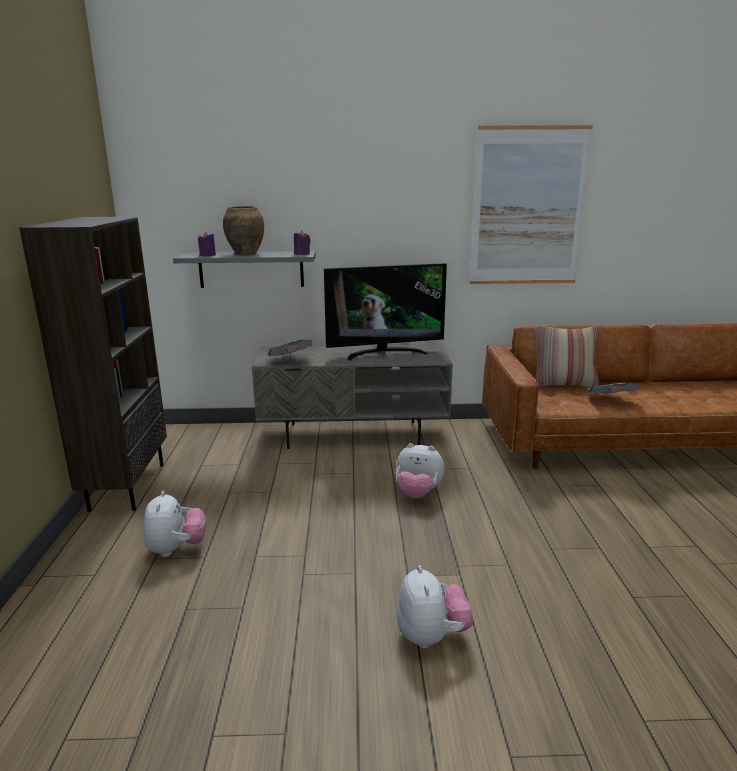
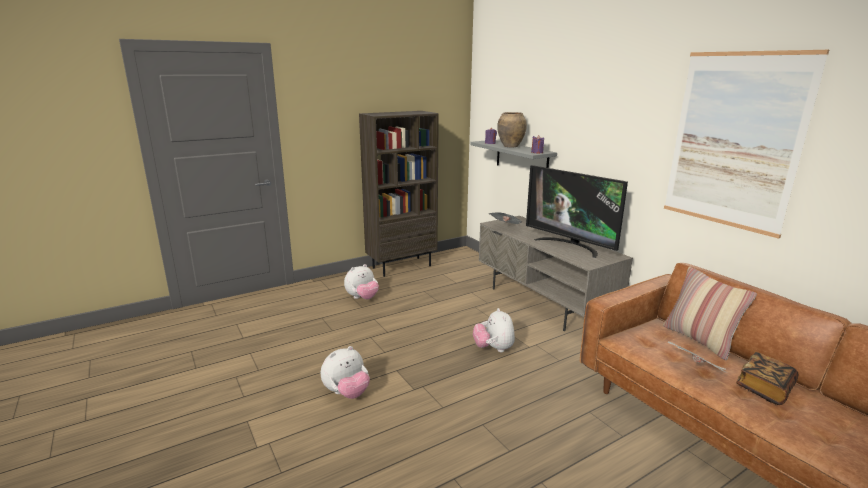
camera: 60 degrees right, 0 degrees up
none -> book [736,352,799,405]

